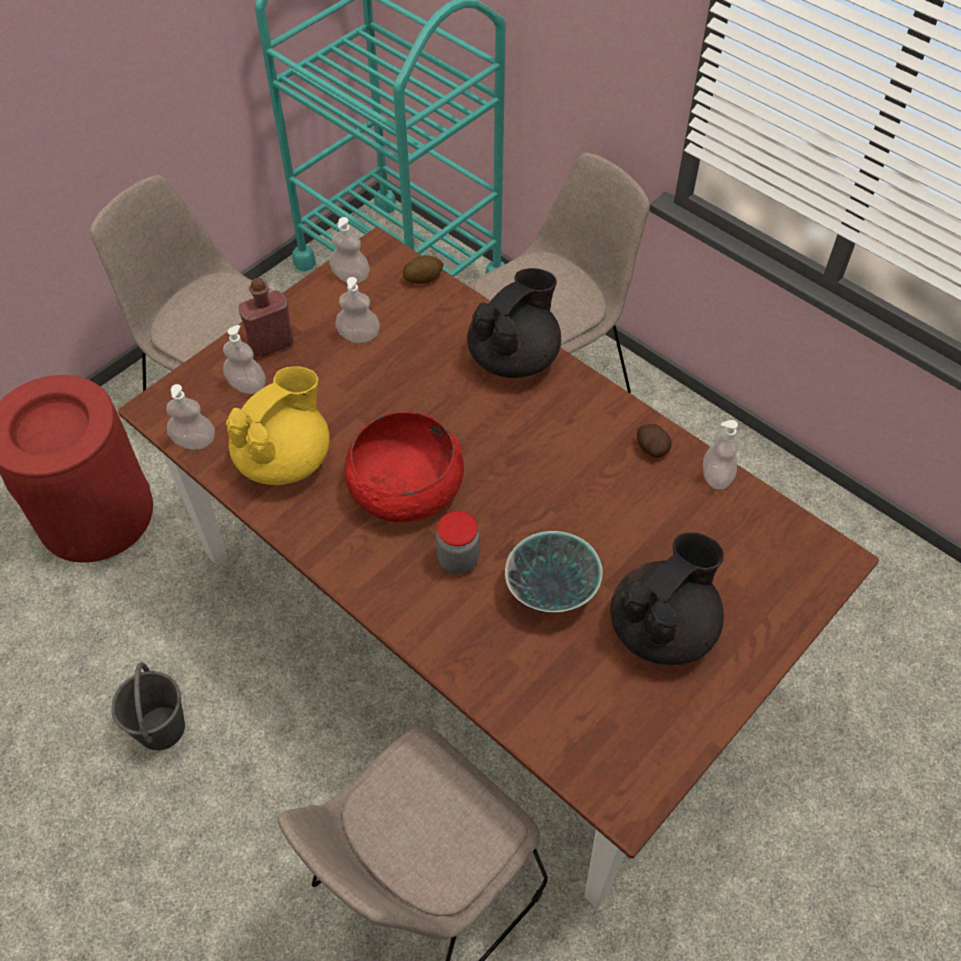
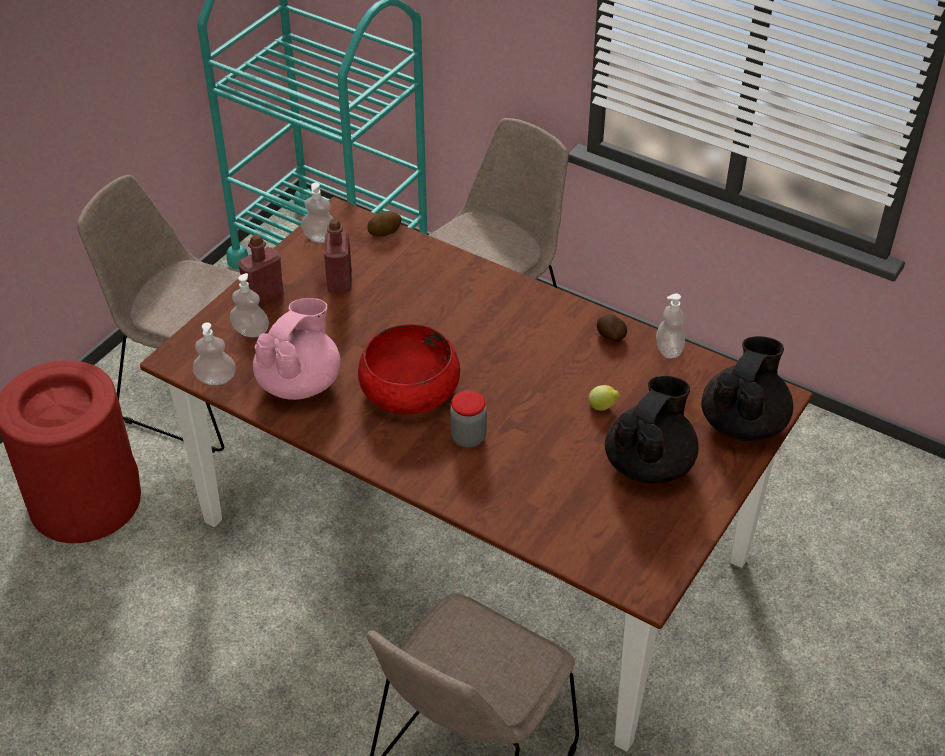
camera: 10 degrees left, 10 degrees down
grey bucket [111,662,185,751] -> none
yellow teapot [226,366,330,485] -> pink teapot [253,298,341,400]
soap dispenser [335,277,380,343] -> red bottle [324,219,352,293]
black teapot [467,268,561,378] -> black teapot moved to [701,336,793,441]
bowl [505,531,603,612] -> none
none -> lemon [589,385,620,411]

